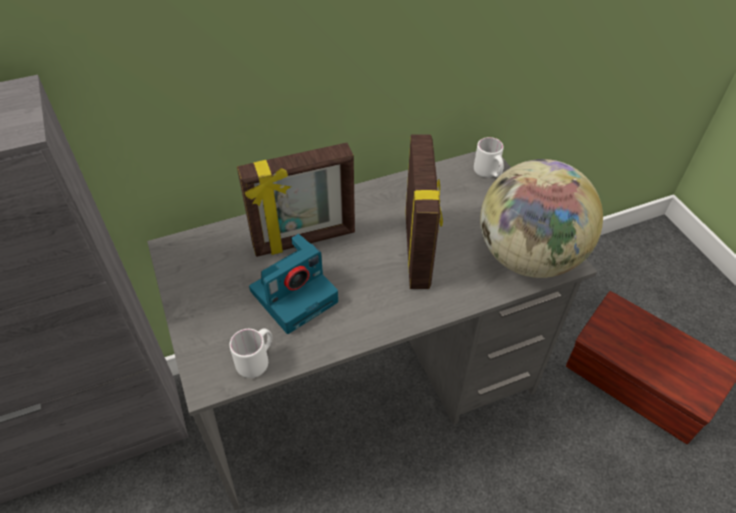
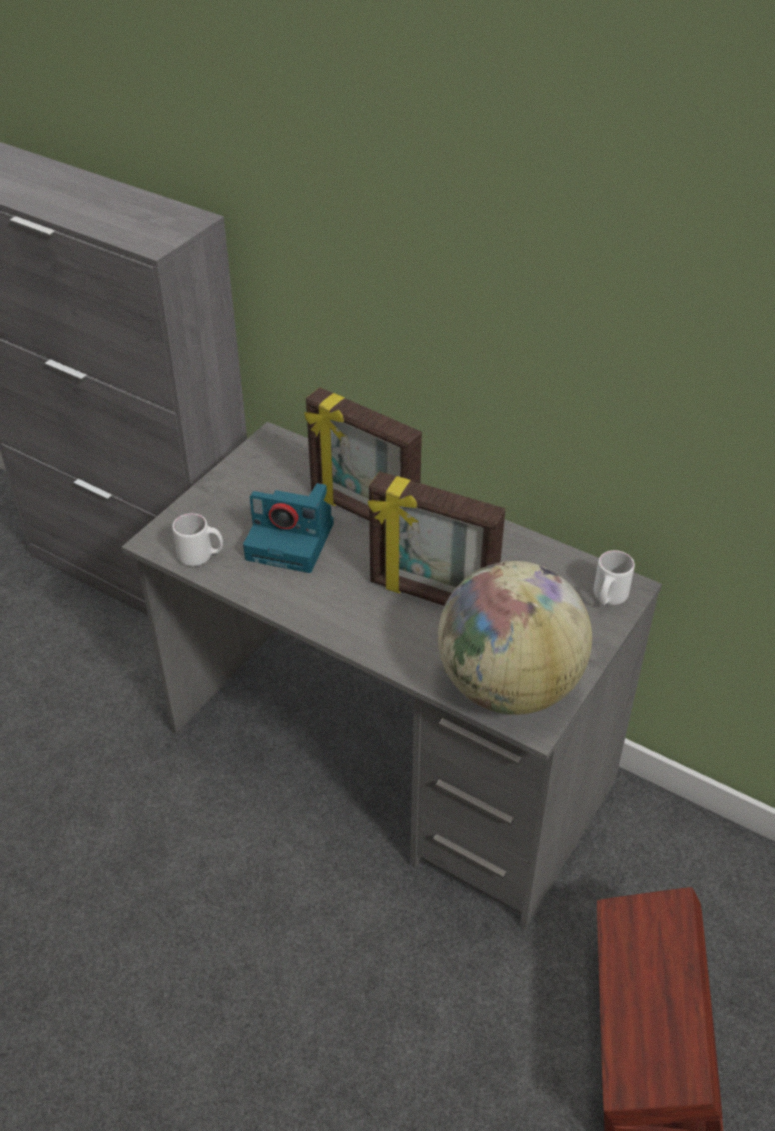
camera: 55 degrees right, 5 degrees down
picture frame [405,134,443,289] -> picture frame turned 60 degrees clockwise [368,471,505,606]

